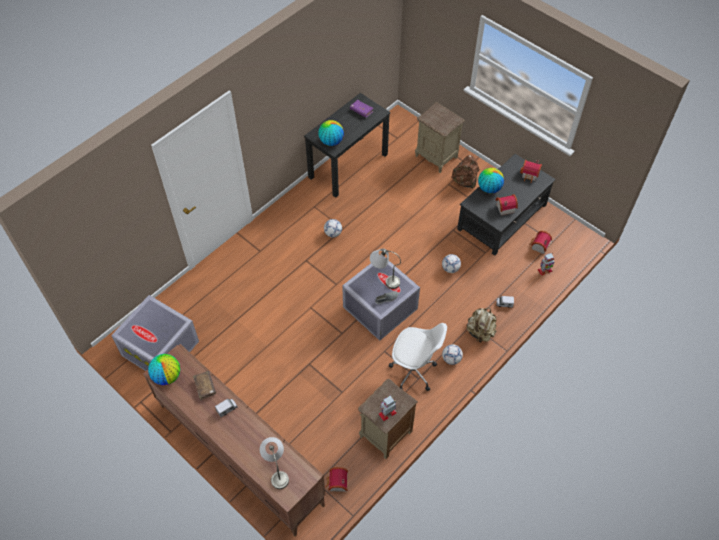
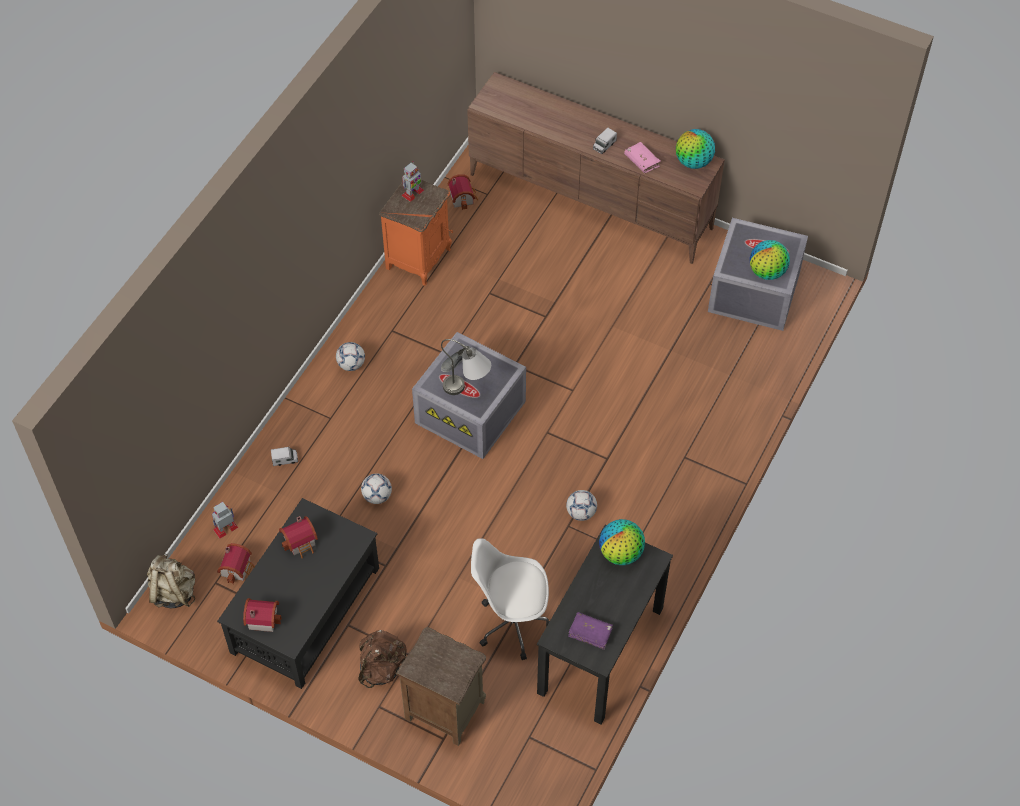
camera: 165 degrees right, 0 degrees up
brown book [193,371,216,400] -> pink book [624,142,660,173]
grey table lamp [260,437,289,489] -> none
beige nightstand [358,379,418,459] -> orange nightstand [379,179,453,286]
white office chair [389,323,447,391] -> white office chair moved to [471,538,550,660]
beige backpack [467,308,497,342] -> beige backpack moved to [147,553,195,608]
globe [478,168,504,194] -> globe moved to [750,240,790,280]

